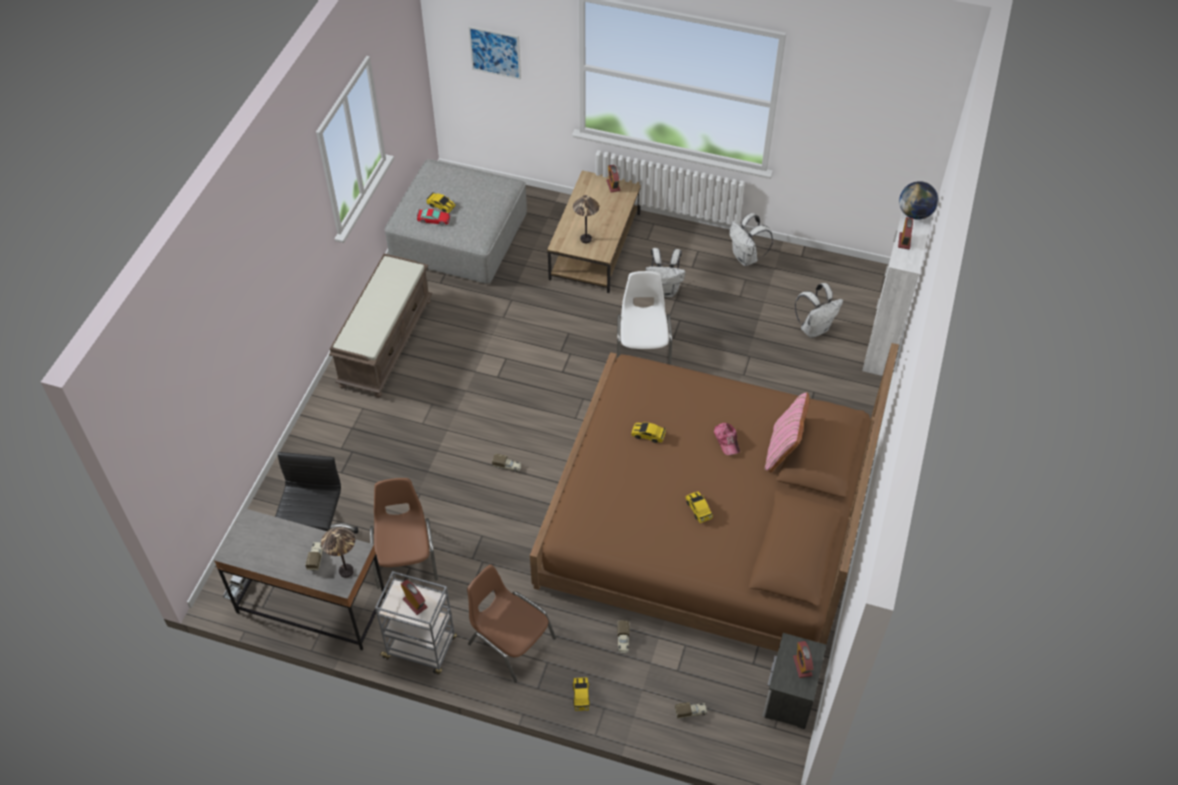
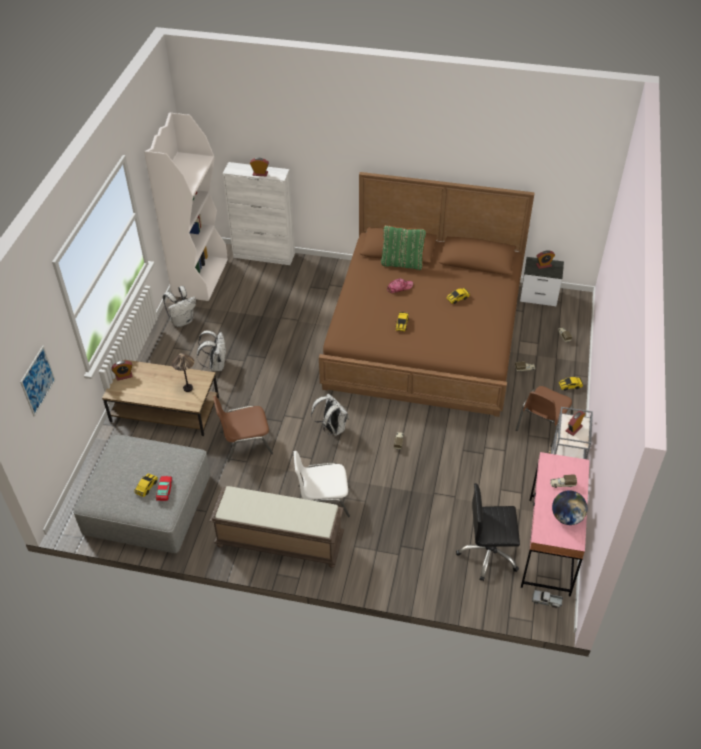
camera: 95 degrees left, 5 degrees down
grey desk [214,508,386,650] -> pink desk [521,452,590,597]
table lamp [321,527,355,578] -> none
brown chair [370,478,438,589] -> brown chair moved to [213,396,273,462]
white chair [617,271,672,365] -> white chair moved to [294,451,350,517]
pink pillow [765,392,809,473] -> green pillow [381,225,426,270]
white backpack [795,283,843,338] -> white backpack moved to [311,393,349,436]
globe [899,181,938,220] -> globe moved to [552,490,587,525]
none -> white bookcase [144,113,228,301]

